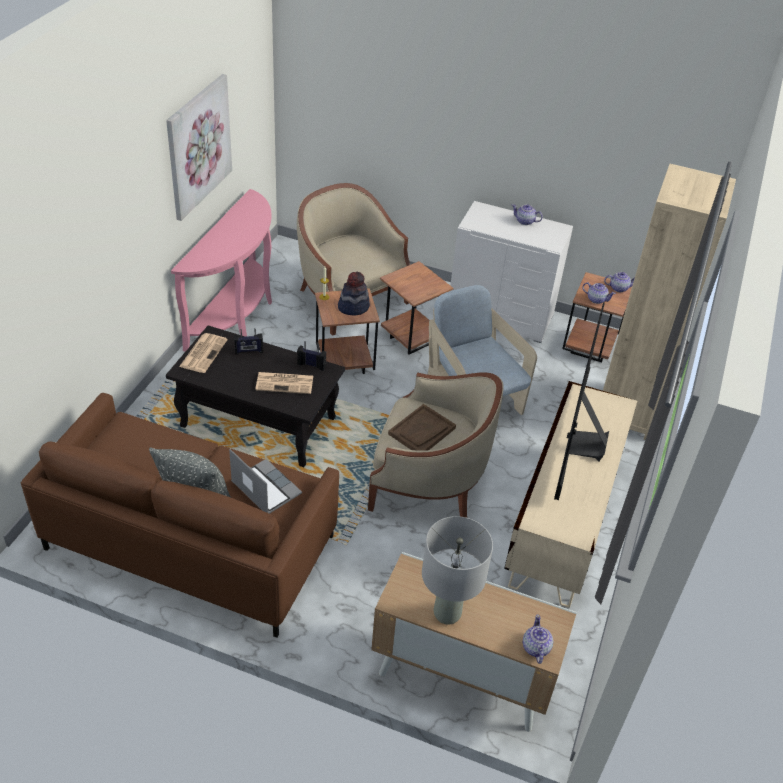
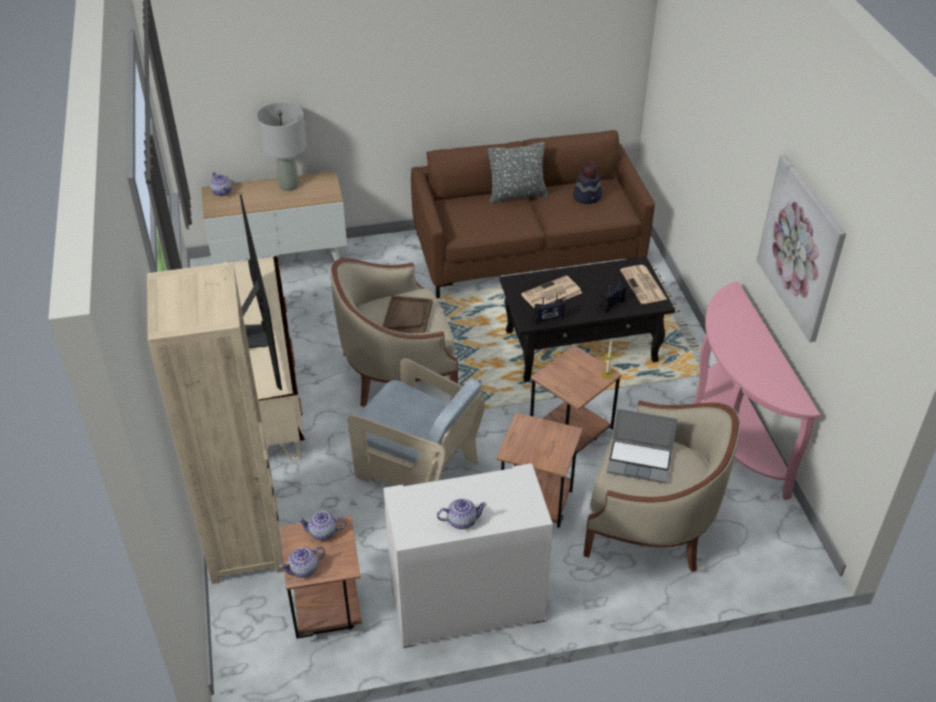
camera: 150 degrees right, 0 degrees up
laptop [229,449,302,514] -> laptop moved to [606,408,678,484]
hat [338,272,370,316] -> hat moved to [573,161,602,204]

